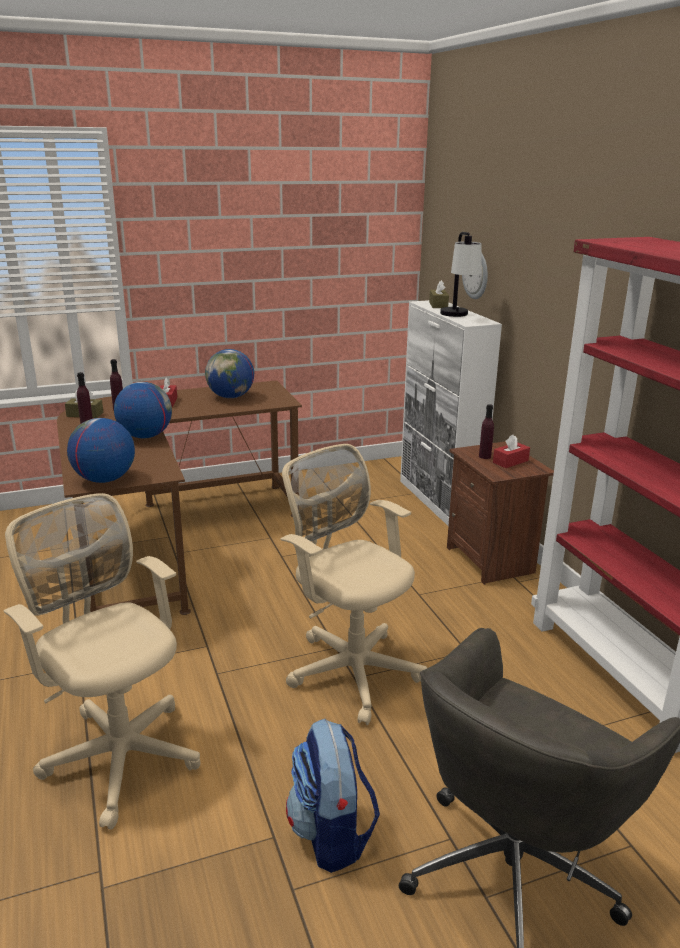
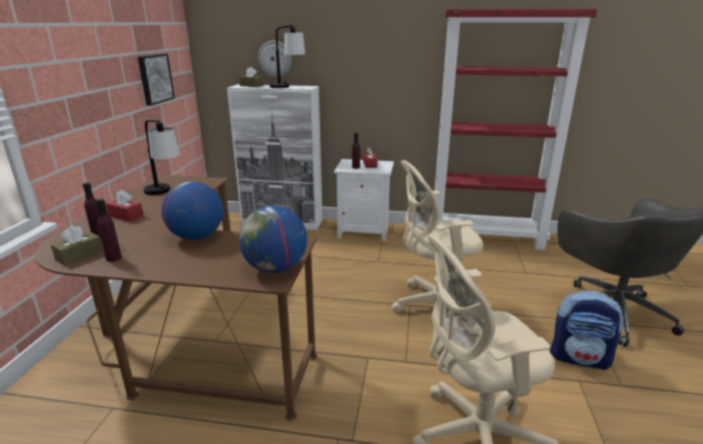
camera: 60 degrees left, 0 degrees up
globe [205,349,254,398] -> table lamp [143,119,180,195]
brown nightstand [447,441,554,585] -> white nightstand [334,159,394,241]
none -> picture [138,54,175,106]

